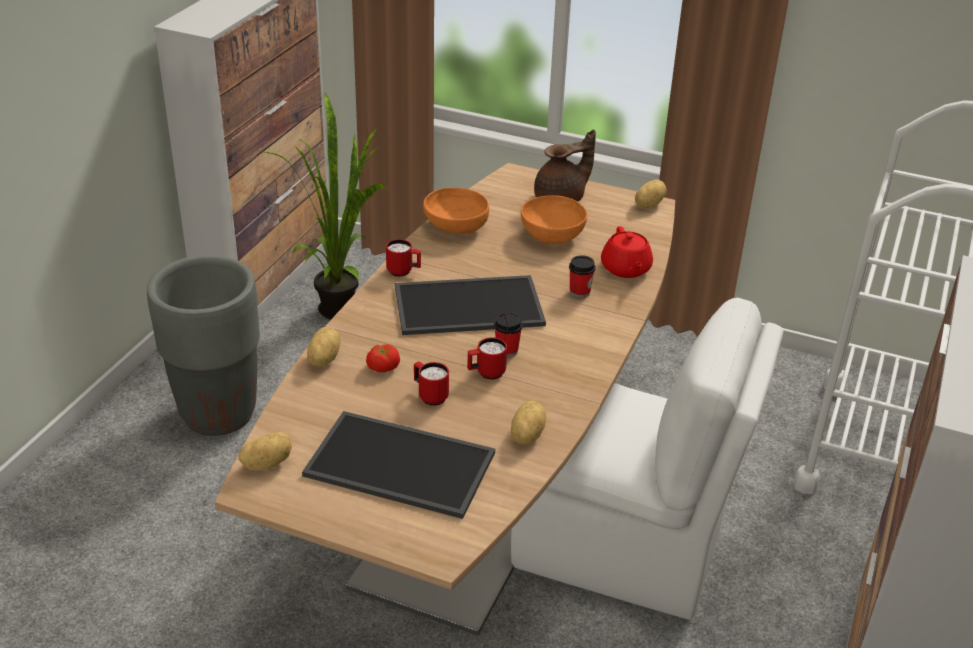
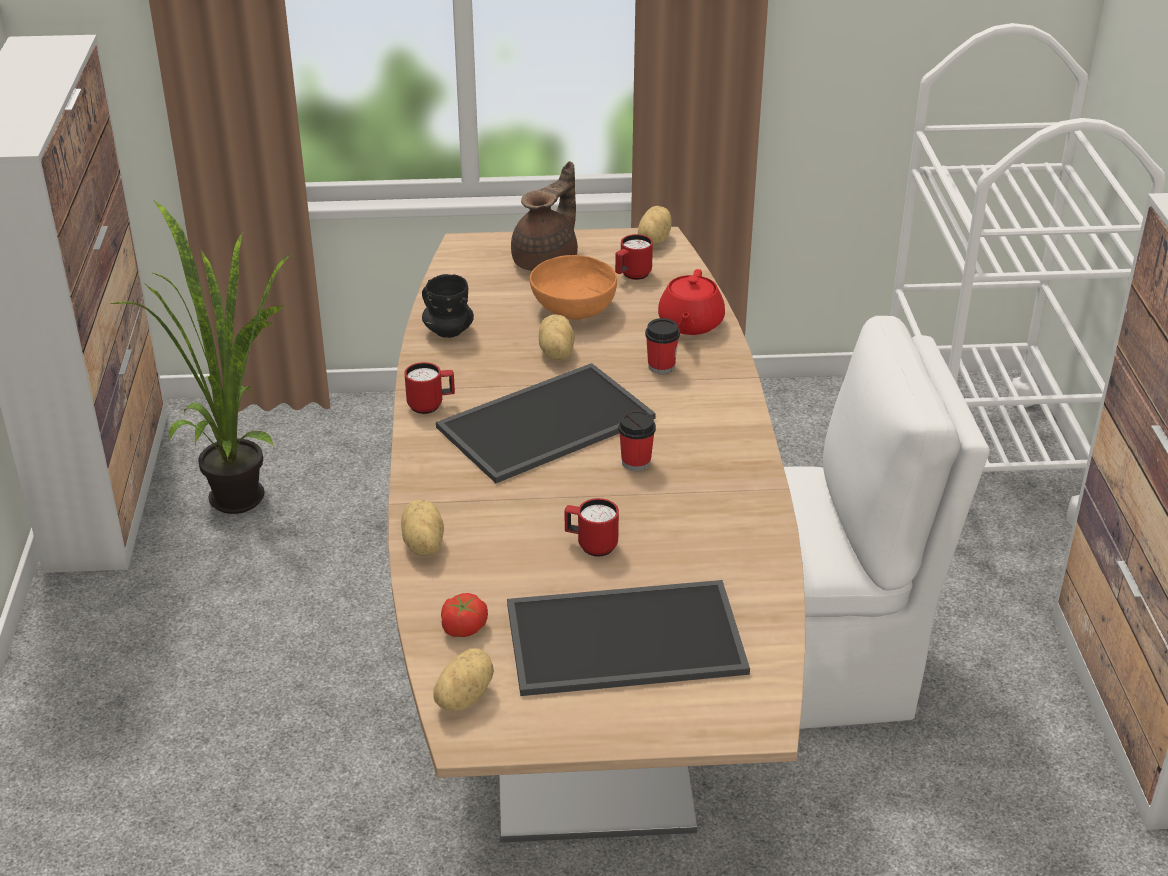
camera: 25 degrees left, 0 degrees up
grey planter [147,255,260,436] -> none
tomato [366,344,400,372] -> tomato moved to [441,593,488,637]
orange bowl [423,188,489,234] -> black mug [422,274,474,338]
red mug [467,337,507,380] -> red mug moved to [615,234,653,280]
potato [511,401,546,444] -> potato moved to [539,315,575,360]
red teapot [601,226,653,278] -> red teapot turned 45 degrees clockwise [658,269,725,335]

